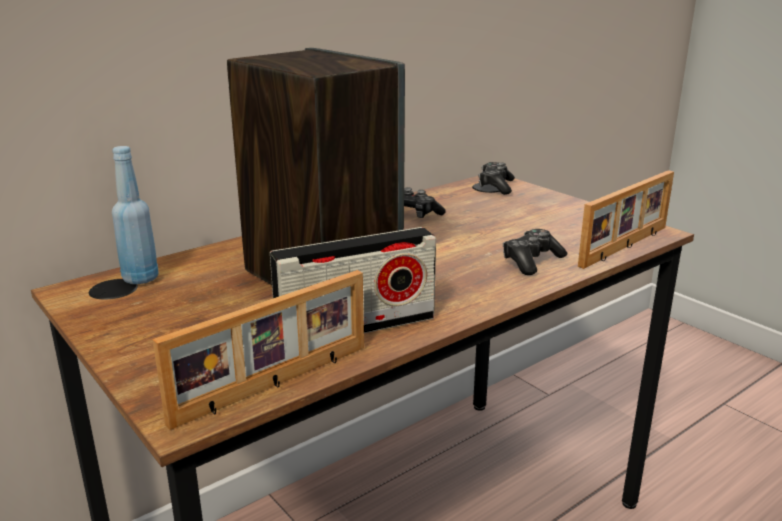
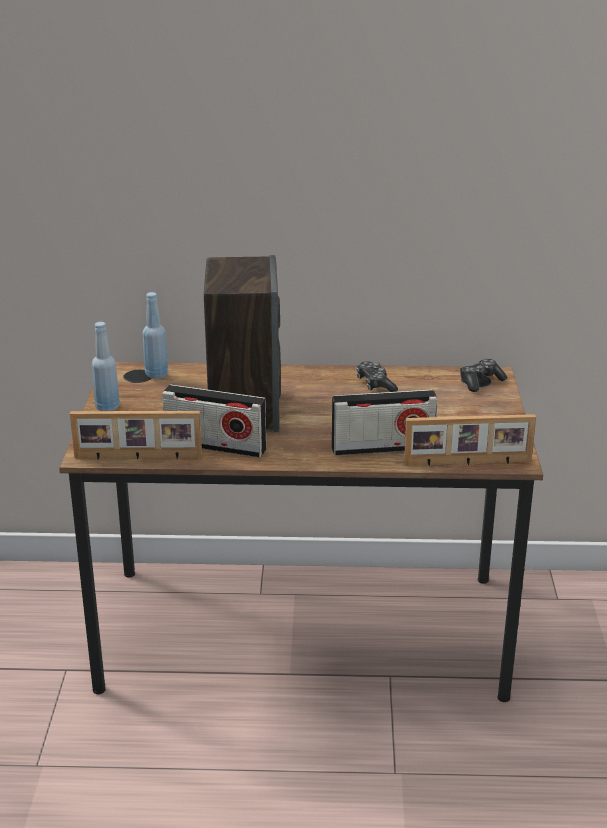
camera: 40 degrees right, 5 degrees up
game controller [503,229,567,275] -> radio [332,390,438,456]
none -> blue bottle [92,322,120,411]

